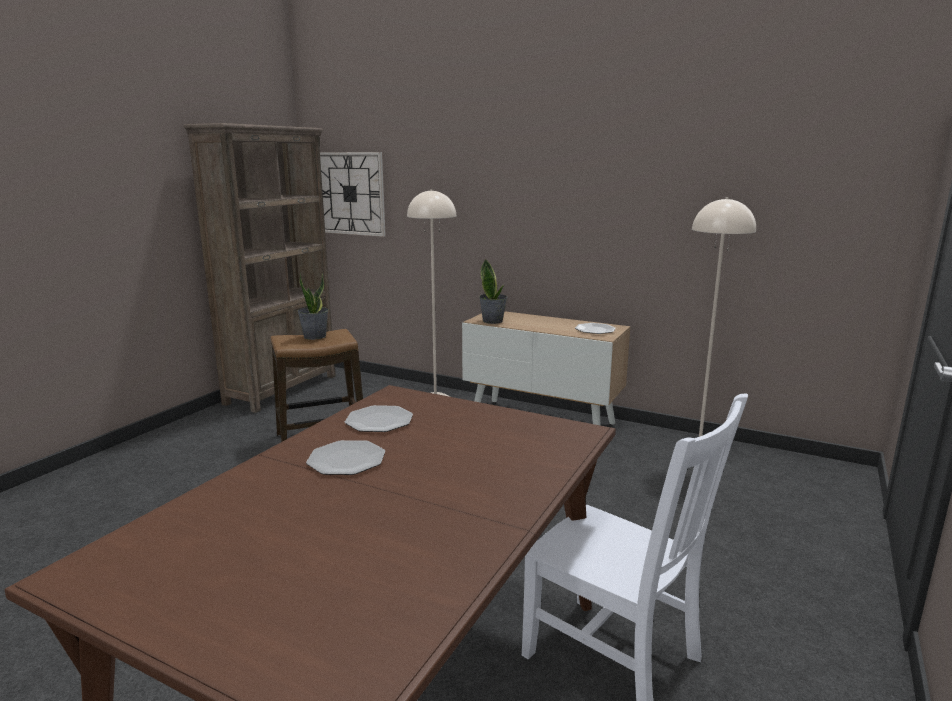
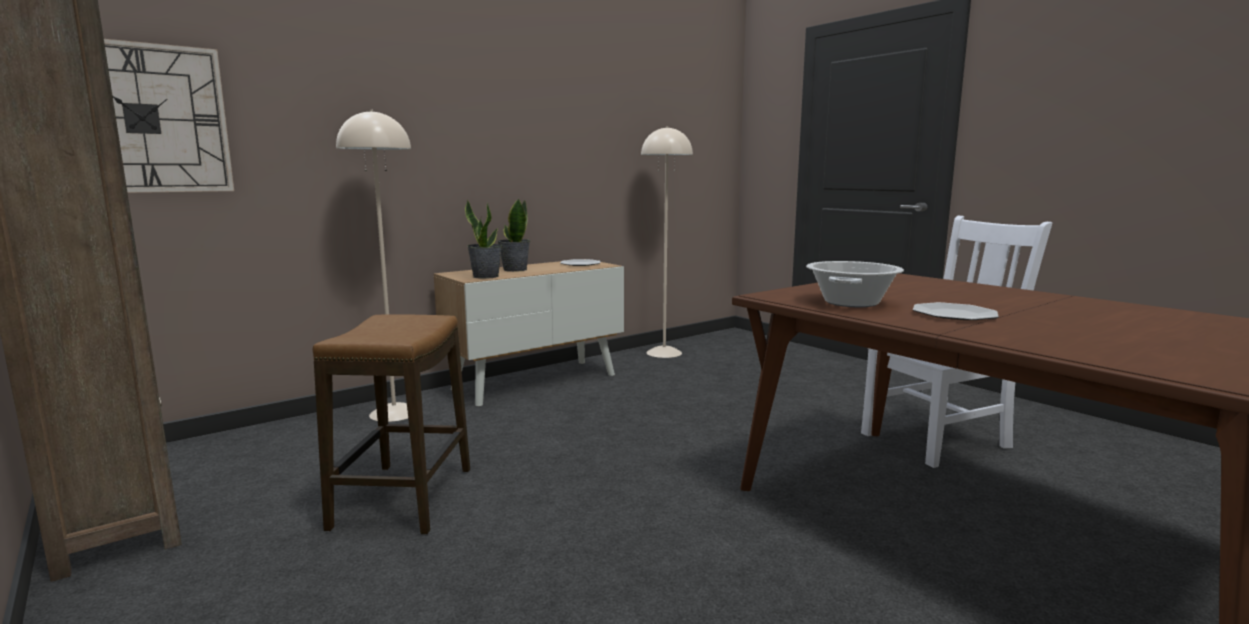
camera: 65 degrees left, 5 degrees down
potted plant [297,273,329,340] -> potted plant moved to [497,198,530,272]
plate [345,405,413,432] -> cooking pot [806,261,904,307]

